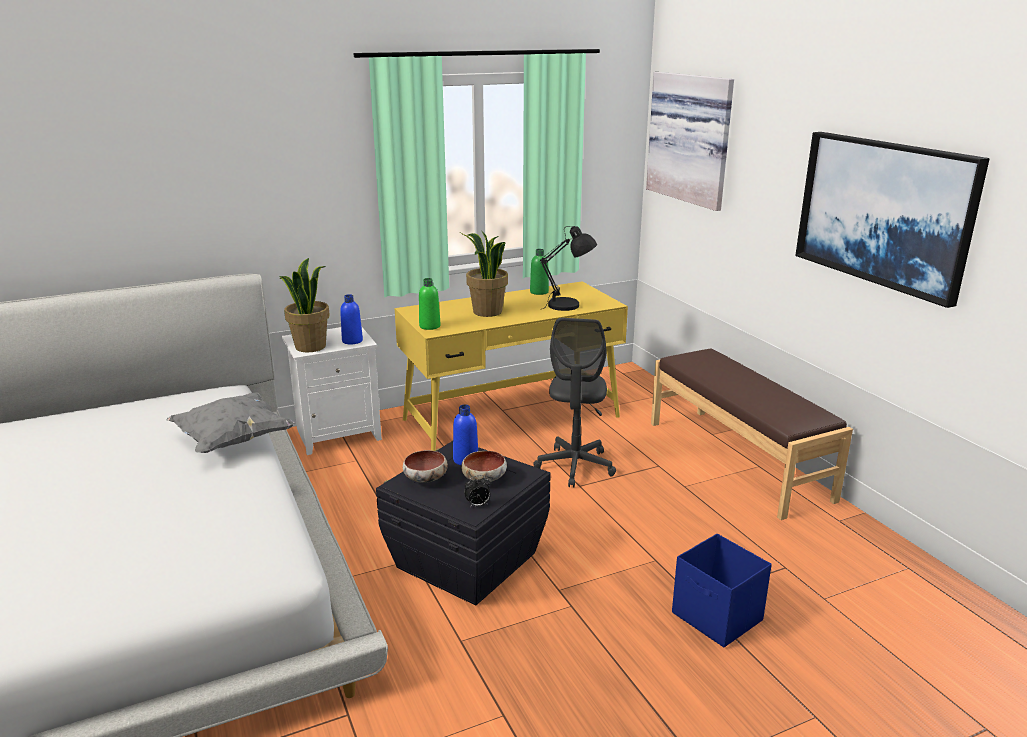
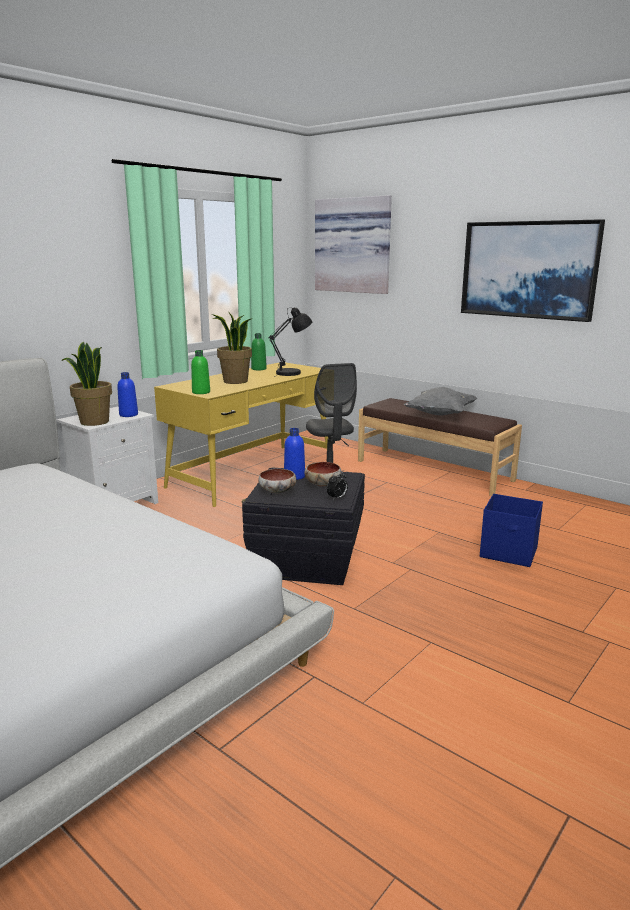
camera: 25 degrees left, 5 degrees down
grey pillow [166,392,295,453] -> grey pillow moved to [403,387,477,416]

